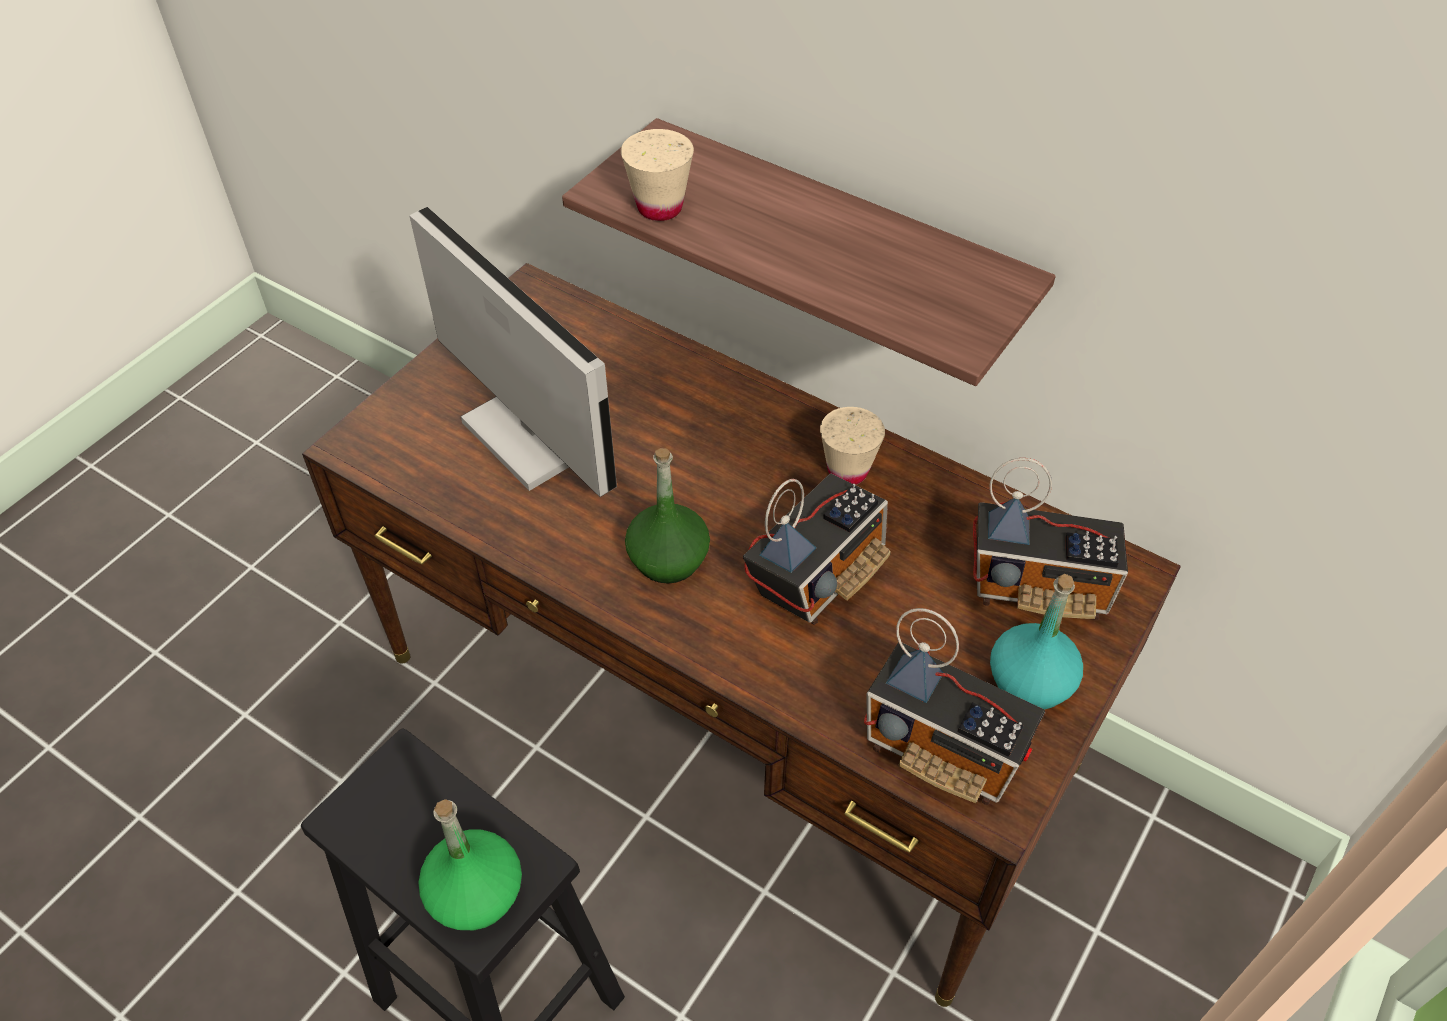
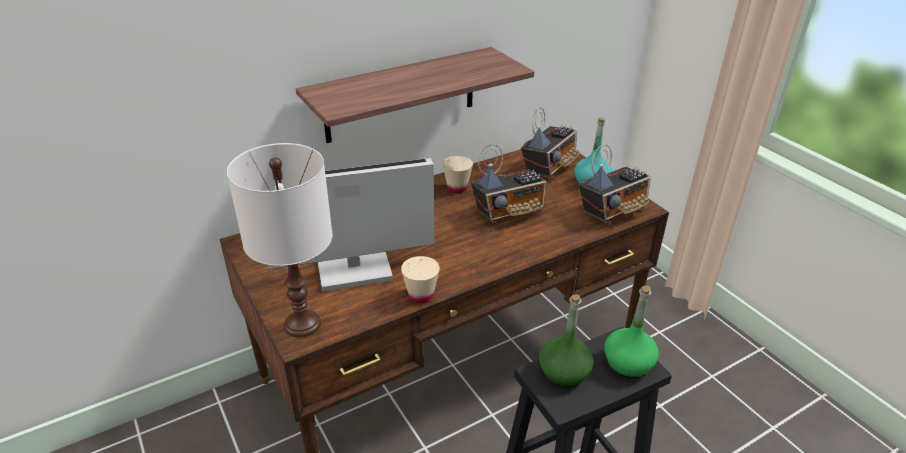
camera: 65 degrees left, 15 degrees down
beige cup [621,129,694,221] -> beige cup moved to [401,256,440,304]
green bottle [625,448,710,584] -> green bottle moved to [539,294,593,388]
radio [743,474,890,625] -> radio turned 90 degrees clockwise [471,144,547,224]
none -> white table lamp [227,143,333,337]

